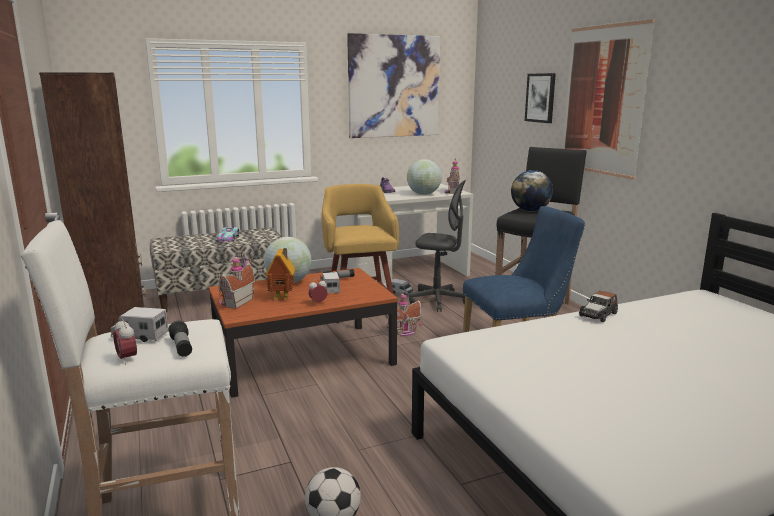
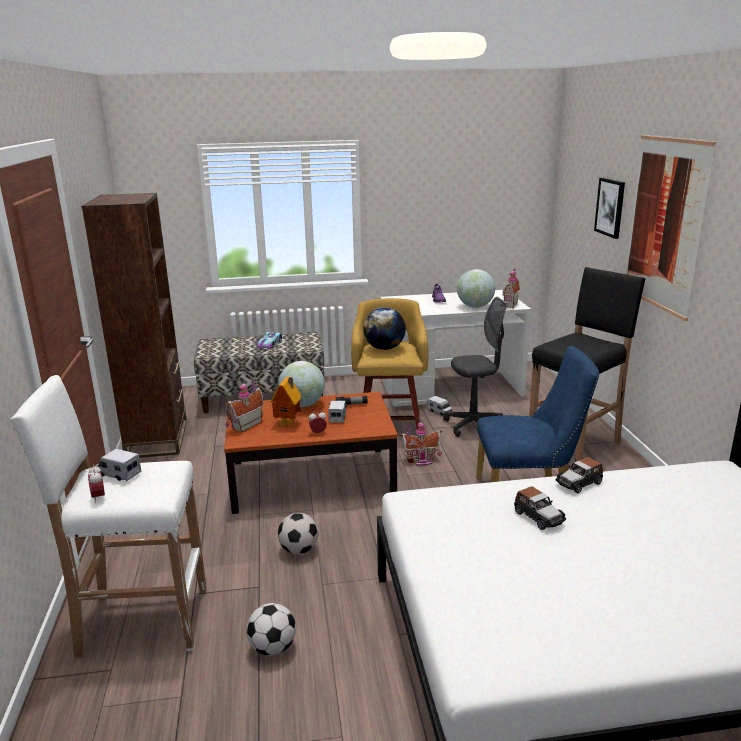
camera: 15 degrees right, 5 degrees up
flashlight [169,320,192,357] -> none
picture [347,33,440,138] -> none
grey office chair [409,180,466,312] -> grey office chair turned 45 degrees counterclockwise [443,296,508,437]
globe [511,170,553,211] -> globe moved to [363,307,406,350]
none -> football [278,513,319,554]
none -> toy car [514,486,566,530]

